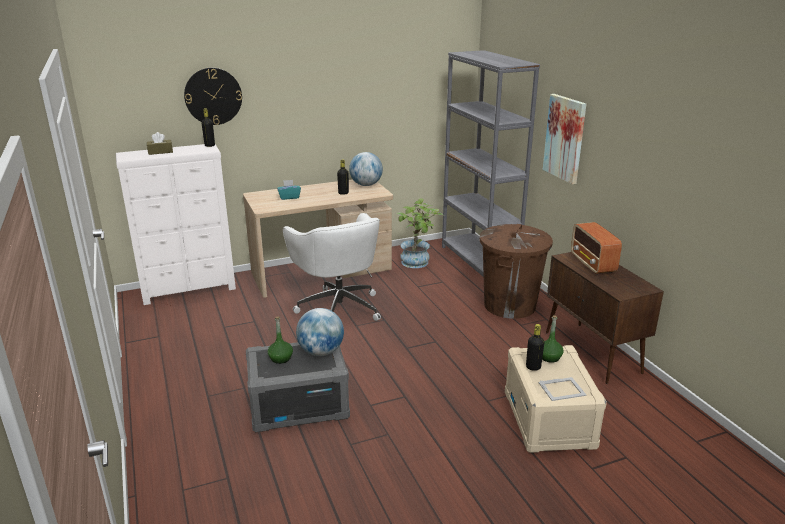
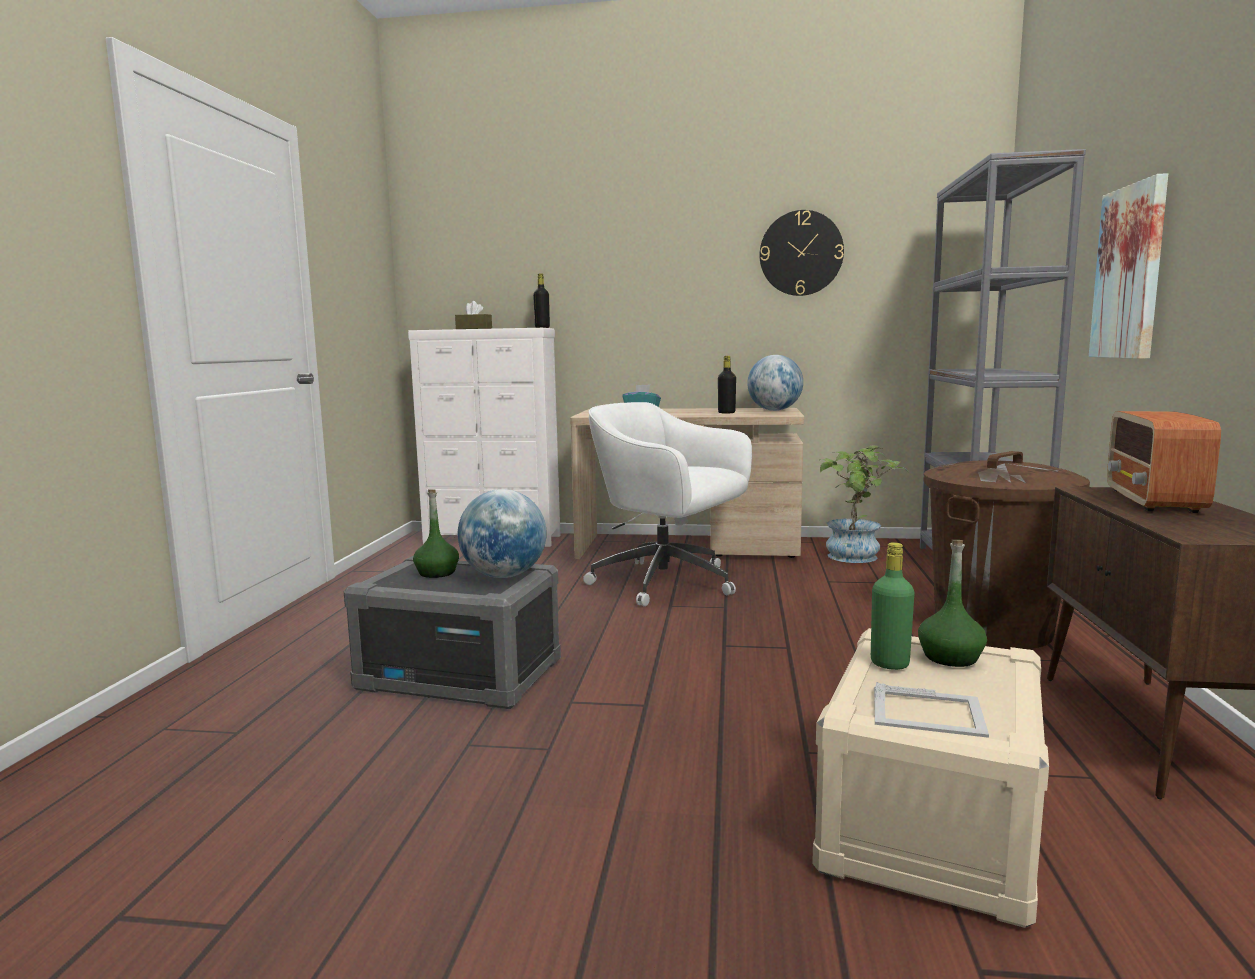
camera: 30 degrees right, 15 degrees down
wall clock [184,68,242,125] -> wall clock moved to [760,210,844,296]
white office chair [283,213,381,321] -> white office chair turned 120 degrees clockwise [583,402,752,607]
black bottle [526,324,544,371] -> green bottle [871,542,914,670]

